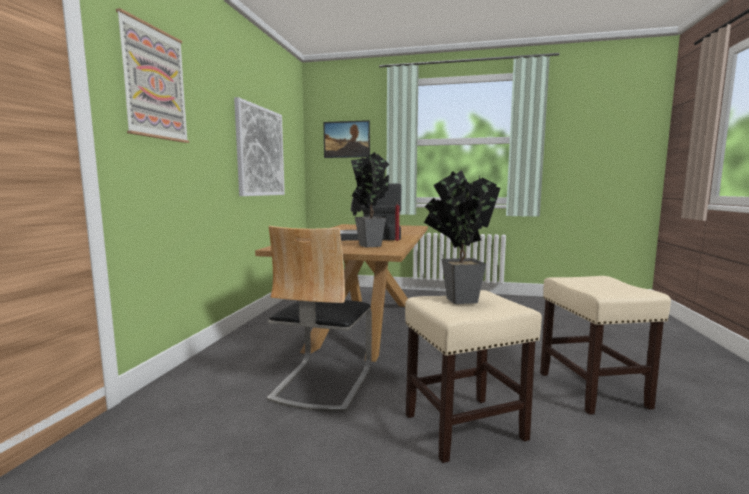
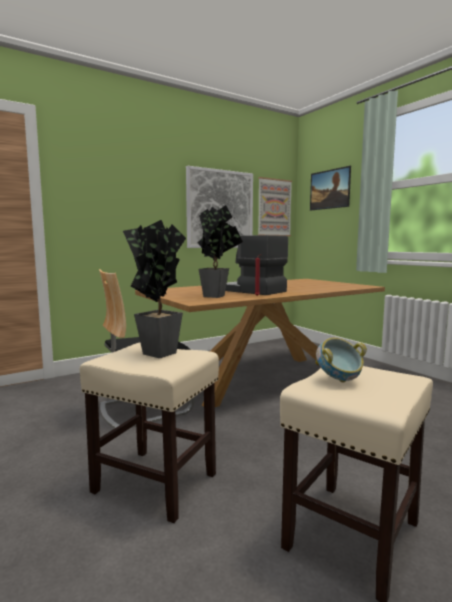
camera: 45 degrees right, 0 degrees up
picture [116,8,189,143] -> picture moved to [258,177,292,236]
none -> bowl [316,338,367,382]

